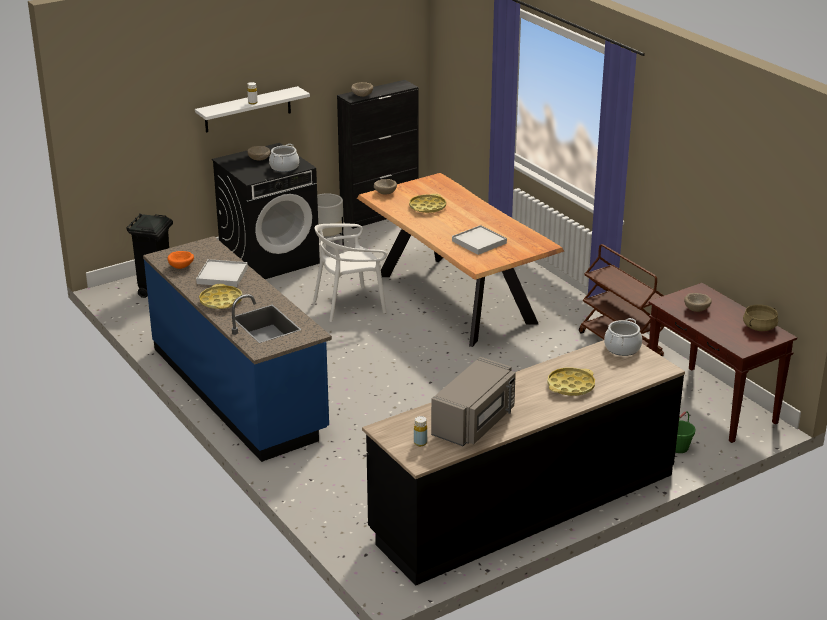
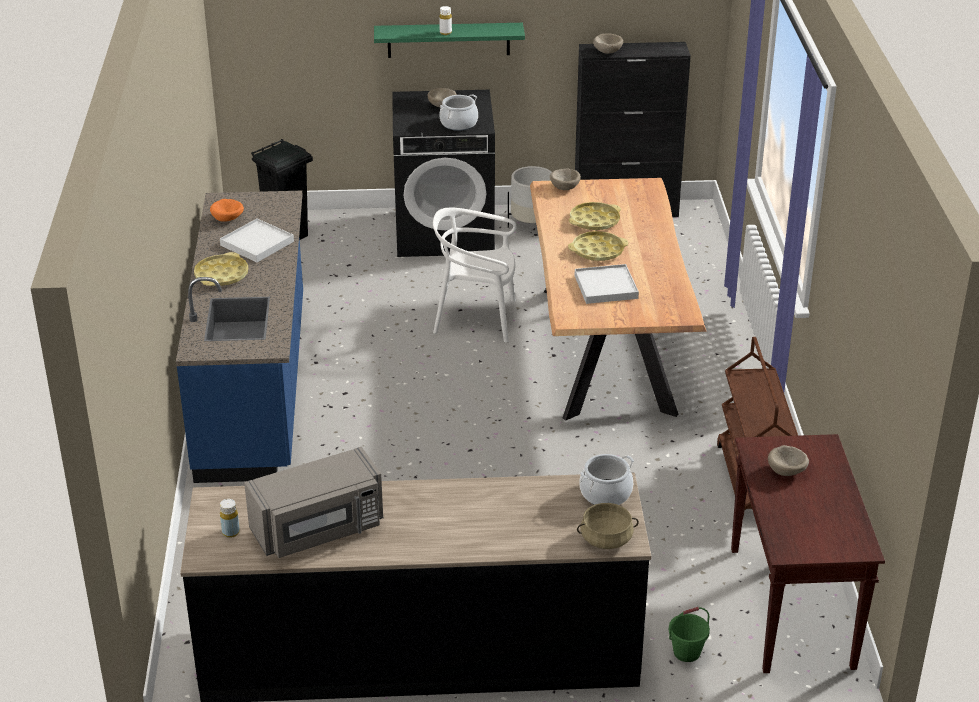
camera: 30 degrees right, 5 degrees up
white shelf [195,86,310,133] -> green shelf [374,23,525,58]
yellow tray [547,367,595,396] -> yellow tray moved to [568,231,628,261]
beige cooking pot [743,304,778,331] -> beige cooking pot moved to [577,503,639,549]

